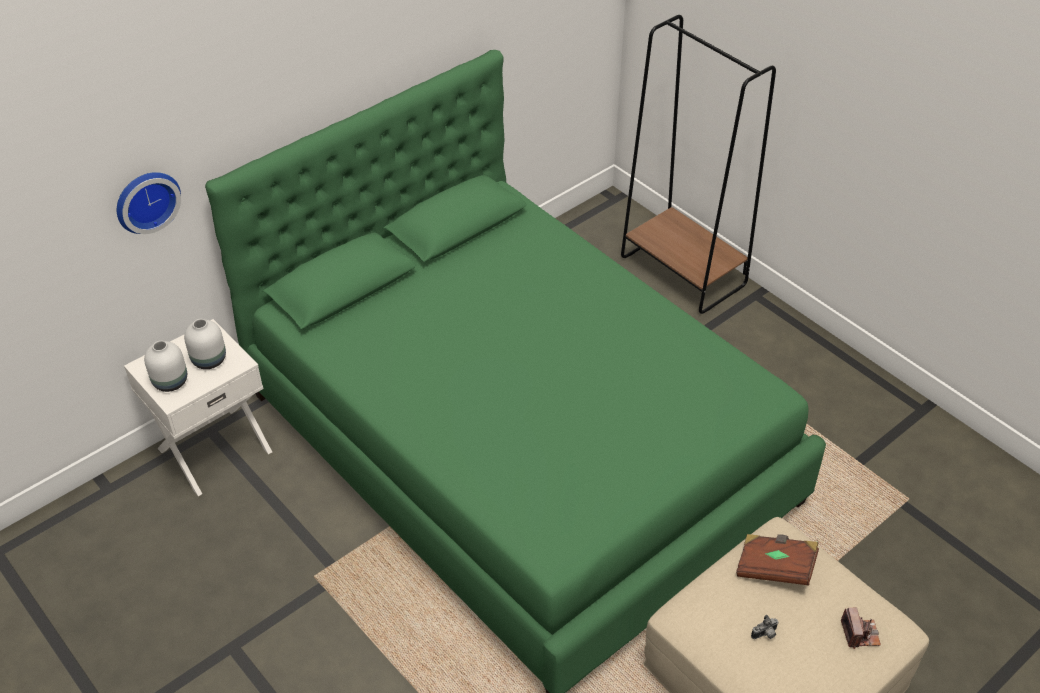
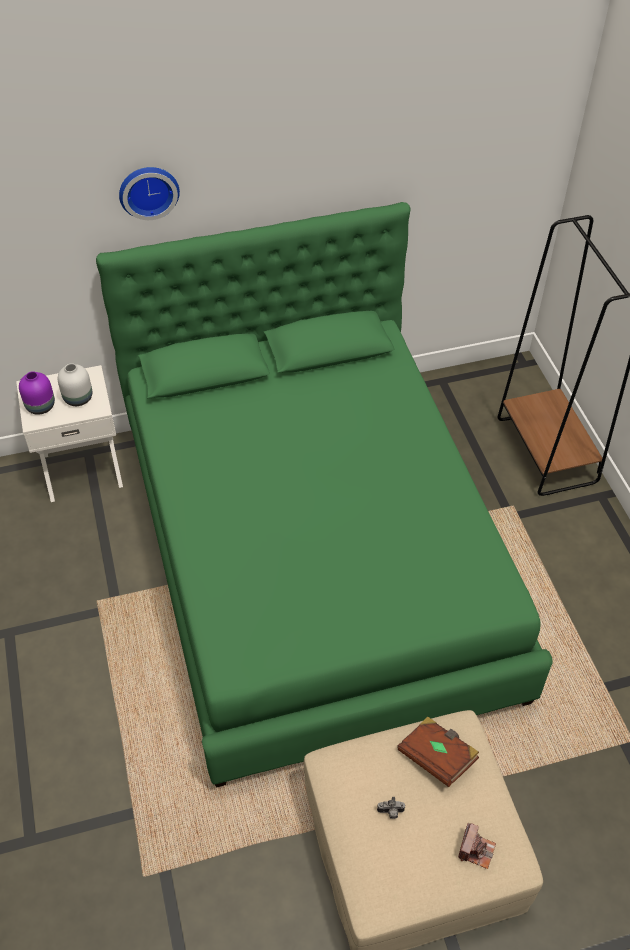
camera: 25 degrees right, 5 degrees up
wall clock [117,172,181,234] -> wall clock moved to [119,167,180,220]
white vase [144,341,187,392] -> purple vase [19,371,55,415]

